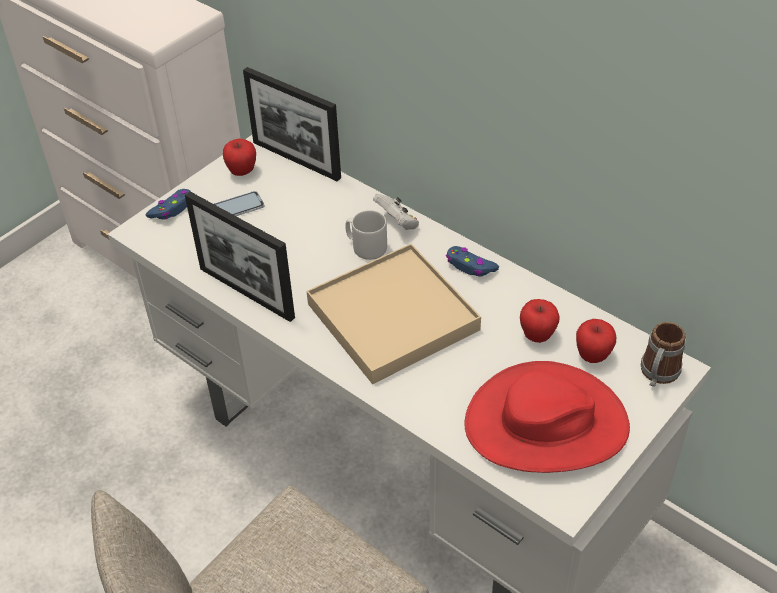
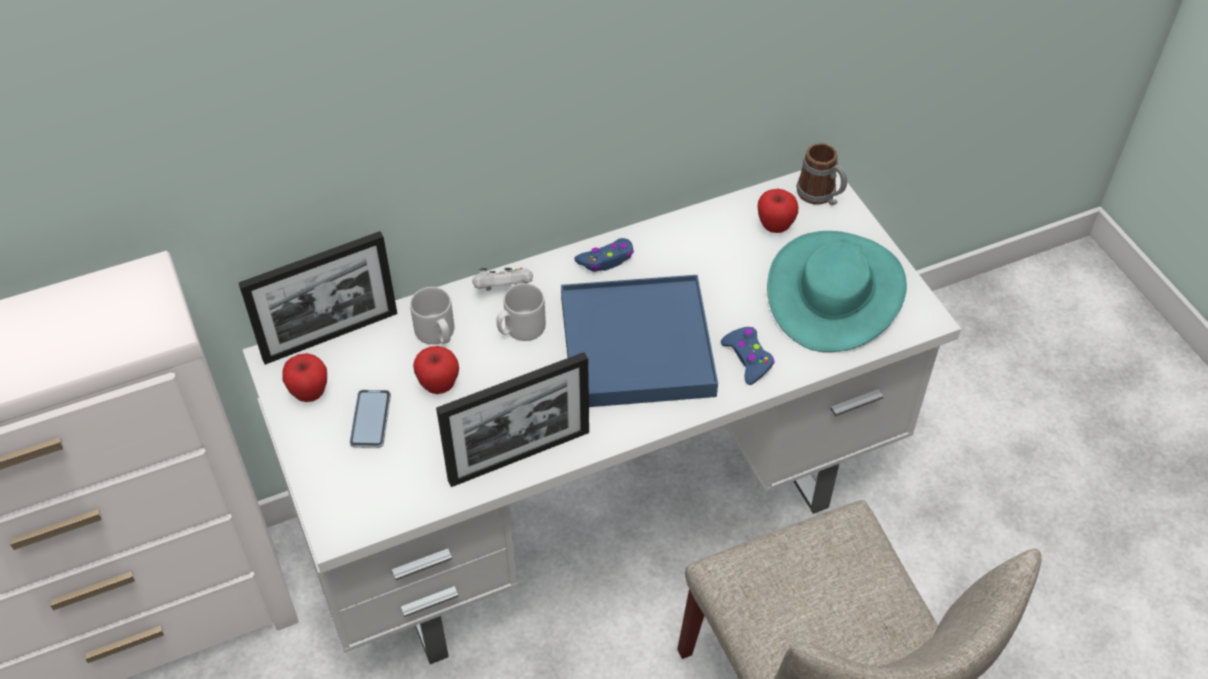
camera: 65 degrees left, 5 degrees up
blue game controller [146,189,190,220] -> blue game controller moved to [721,327,774,385]
beige tray [307,244,481,384] -> blue tray [561,275,718,407]
red hat [464,361,630,473] -> turquoise hat [767,231,907,352]
apple [520,299,560,343] -> apple moved to [413,346,459,394]
none -> grey mug [410,287,454,345]

